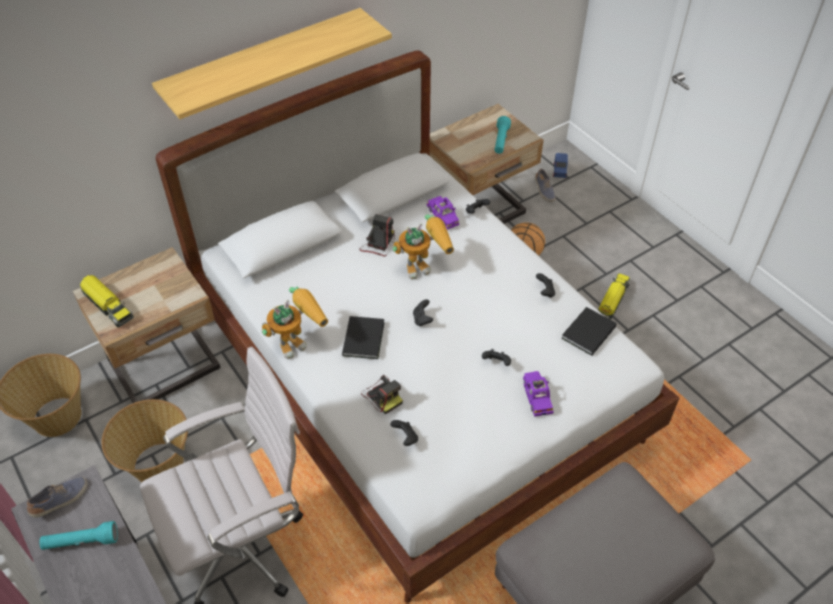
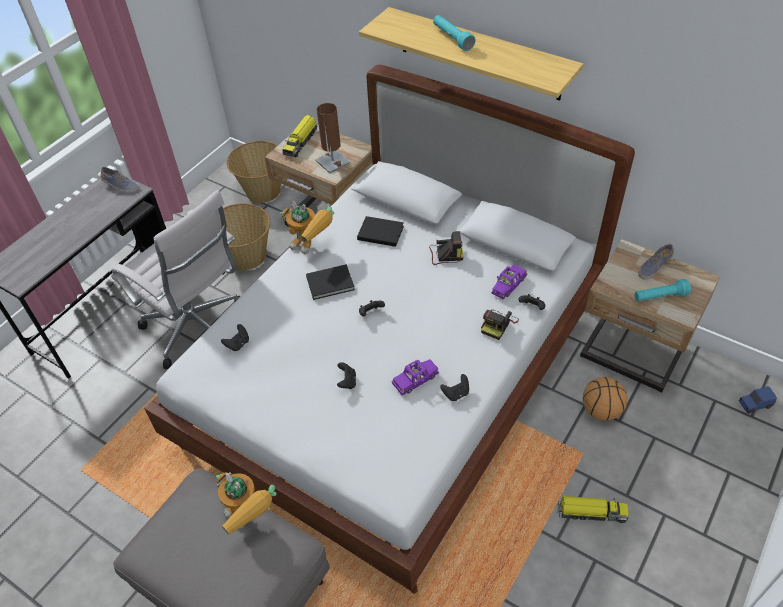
camera: 70 degrees right, 0 degrees up
turquoise flashlight [40,521,118,550] -> turquoise flashlight moved to [433,15,476,51]
camera [361,375,403,415] -> camera moved to [481,310,519,340]
toy robot [392,214,454,280] -> toy robot moved to [216,472,277,535]
purple toy car [523,371,554,417] -> purple toy car moved to [392,359,439,395]
shoe [535,169,556,202] -> shoe moved to [638,244,674,280]
black book [561,307,617,356] -> black book moved to [357,216,404,247]
none -> brown table lamp [316,103,350,173]

